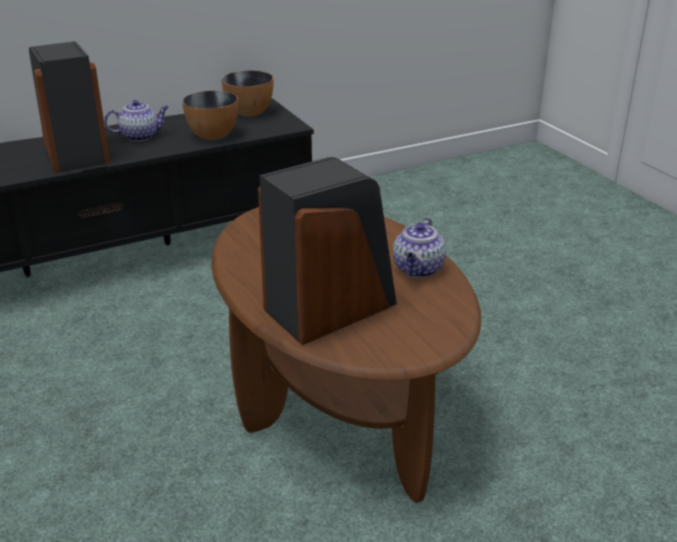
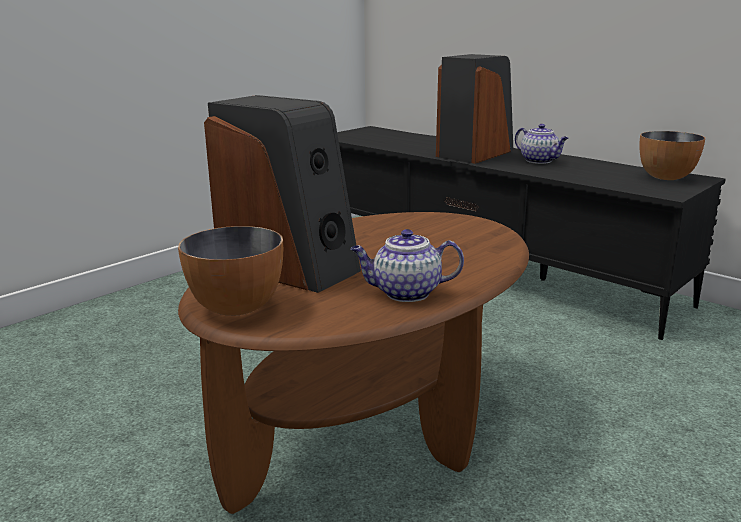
camera: 70 degrees right, 10 degrees down
bowl [182,91,238,140] -> bowl moved to [178,226,283,316]

